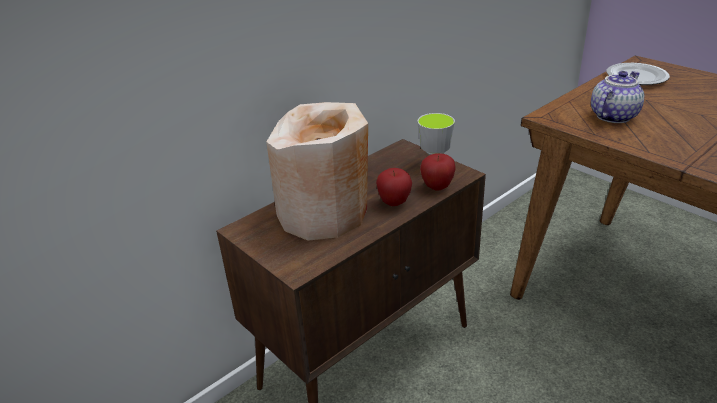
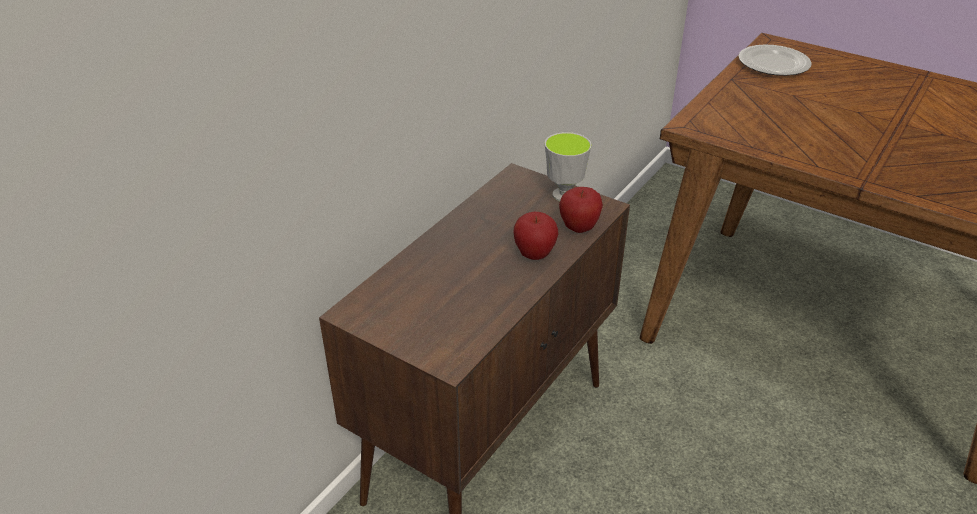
camera: 15 degrees left, 5 degrees up
beige vase [266,102,368,241] -> none
teapot [591,71,644,123] -> none

